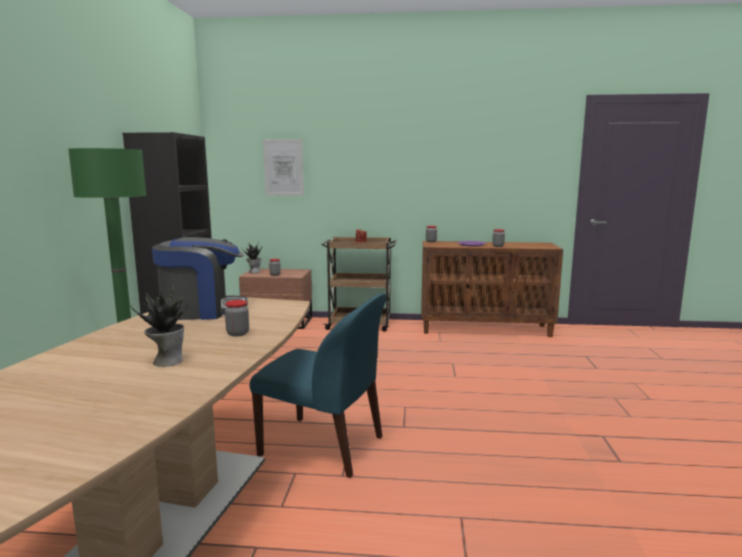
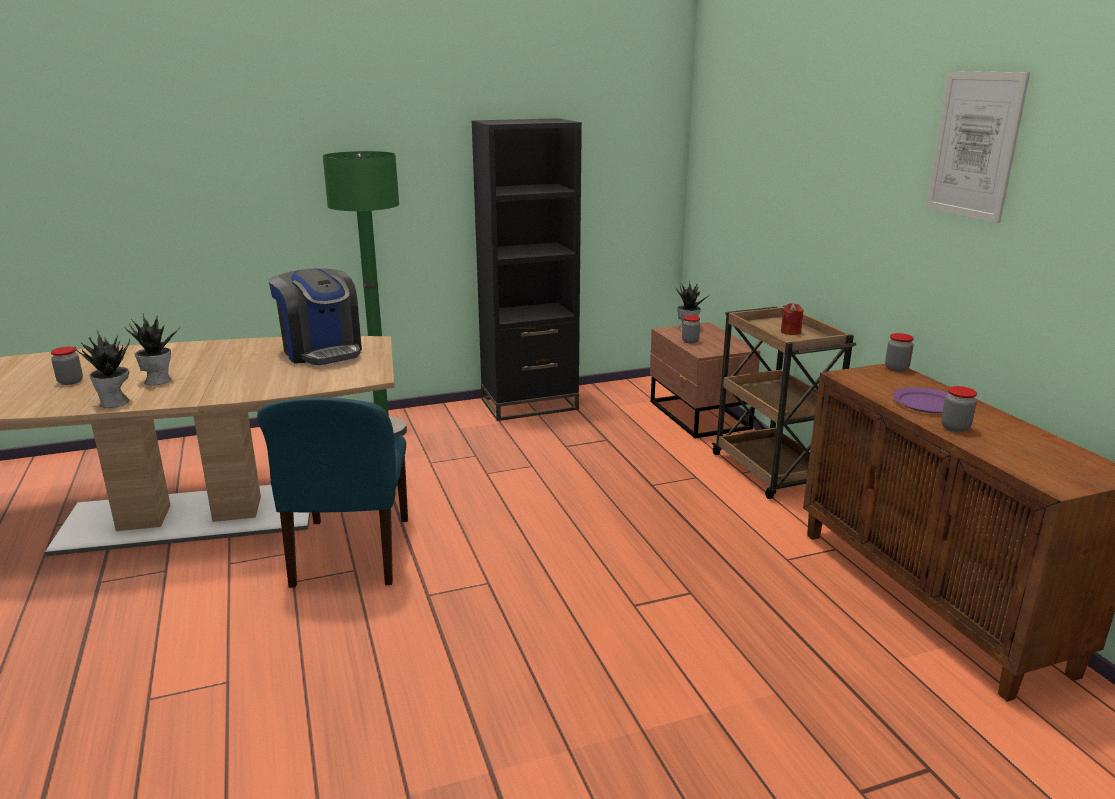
camera: 65 degrees right, 10 degrees up
jar [225,300,249,337] -> jar moved to [51,347,83,385]
picture [263,139,304,196] -> picture moved to [925,71,1030,223]
none -> potted plant [74,330,130,408]

